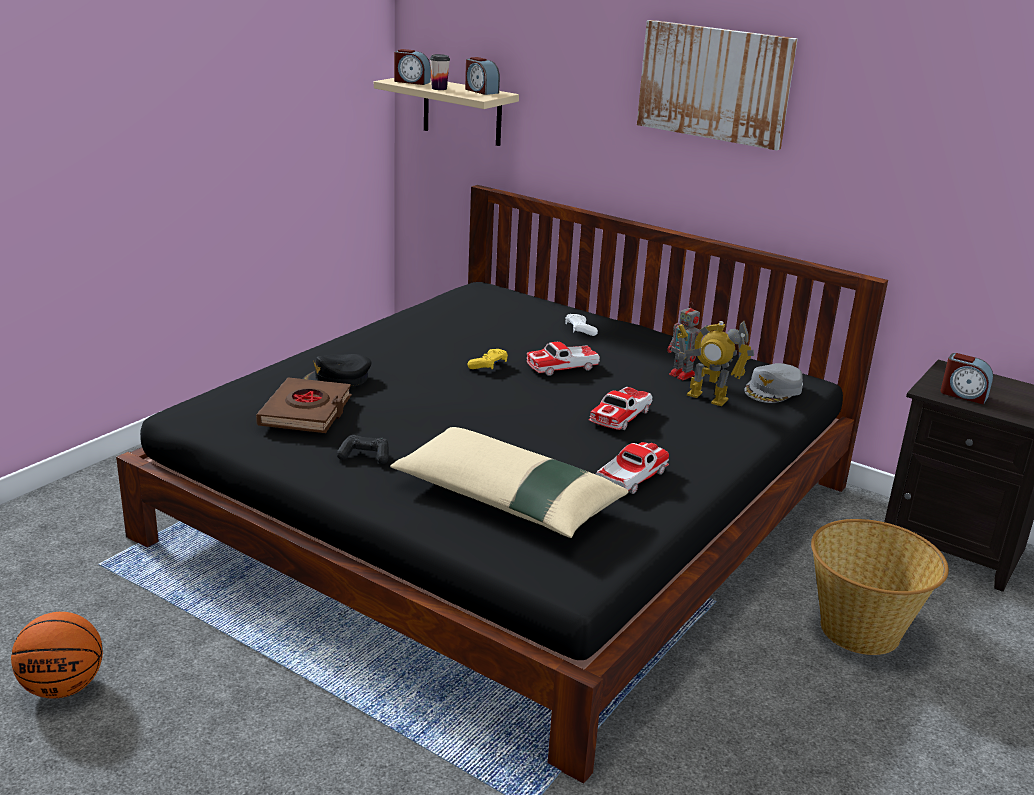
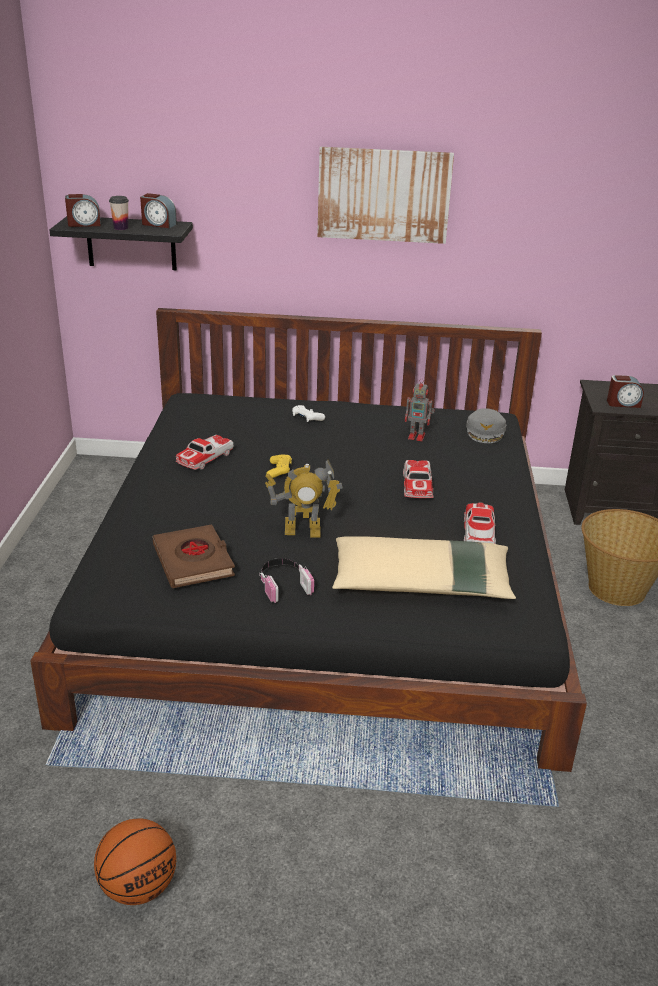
camera: 30 degrees left, 5 degrees up
black cap [303,354,371,387] -> none
black game controller [337,435,389,464] -> headphones [259,558,314,603]
beige shelf [374,78,519,146] -> black shelf [49,216,193,270]
toy car [527,342,600,376] -> toy car moved to [176,435,234,470]
toy robot [677,321,754,406] -> toy robot moved to [265,460,343,538]

